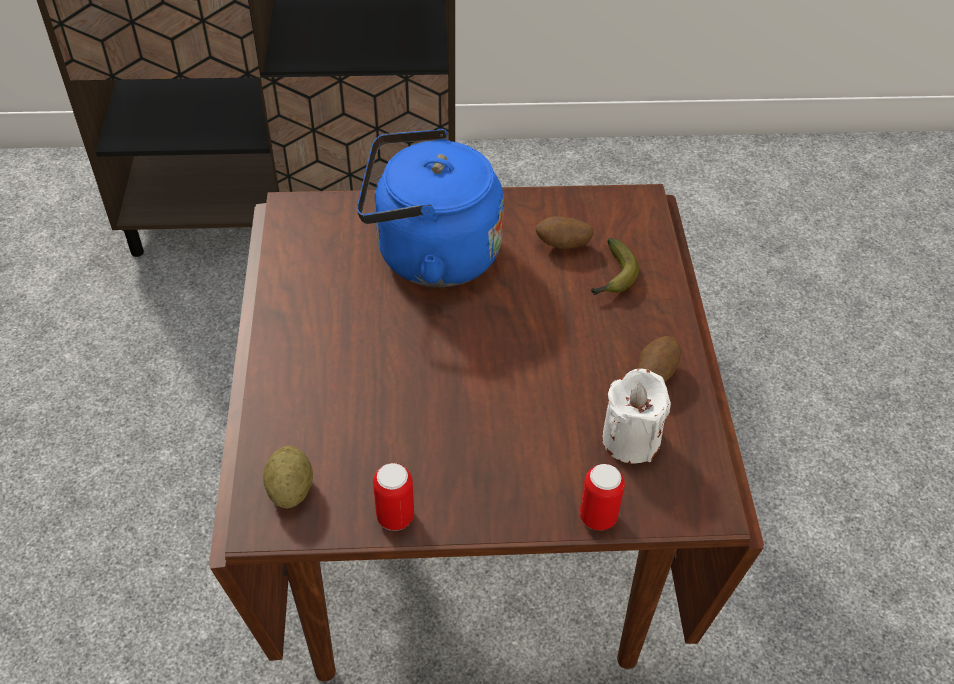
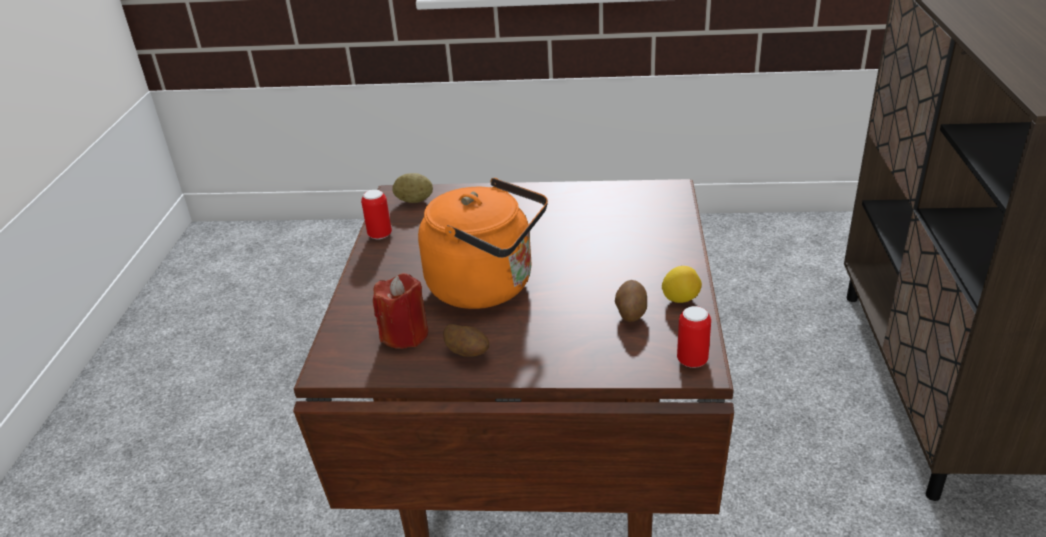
camera: 100 degrees right, 15 degrees down
blue kettle [357,129,504,287] -> none
can [580,464,625,530] -> can moved to [677,306,711,368]
banana [591,238,639,295] -> none
white candle [602,369,671,463] -> red candle [373,273,428,349]
none -> orange kettle [418,178,548,309]
none -> lemon [662,266,702,303]

